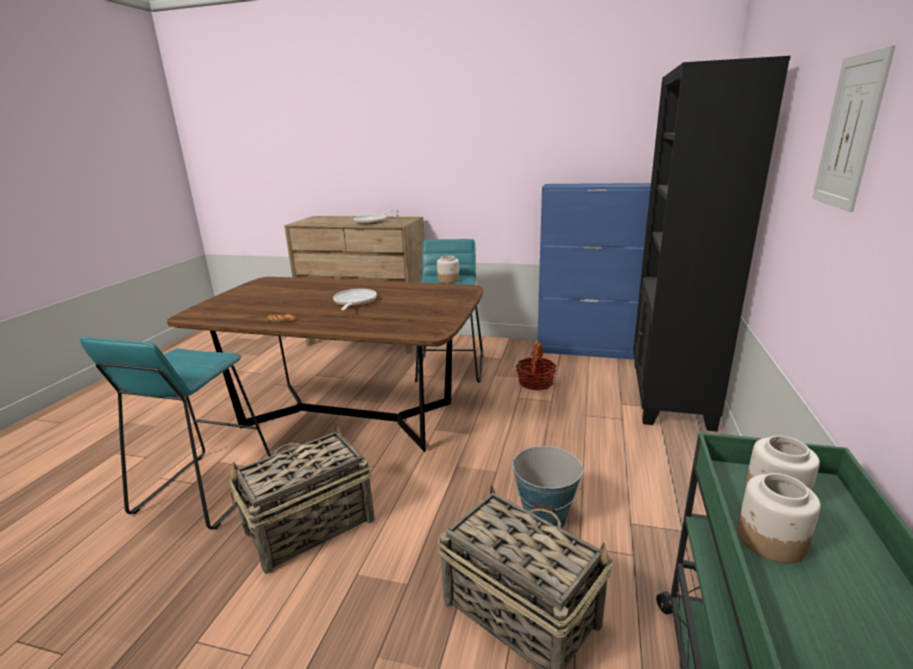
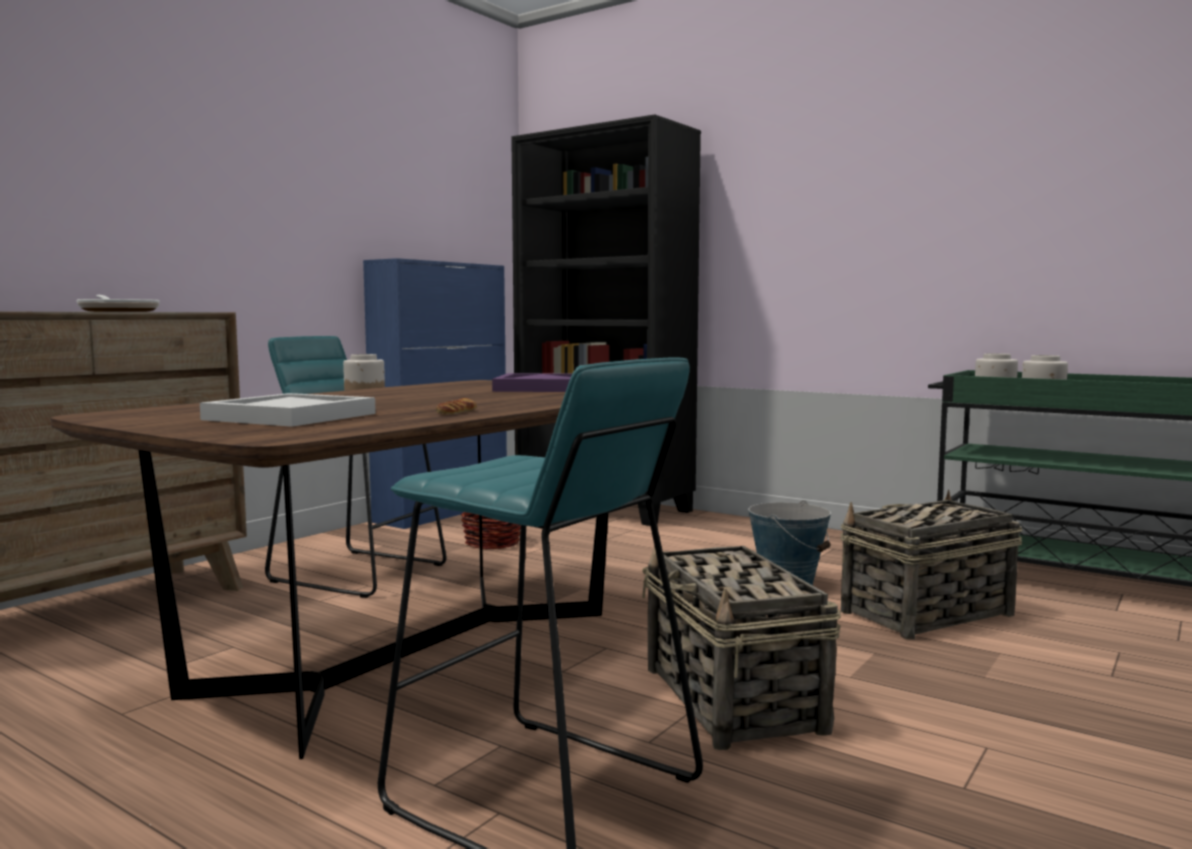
camera: 70 degrees left, 15 degrees down
frying pan [333,289,377,310] -> none
picture [812,45,896,212] -> none
none -> white tray [200,393,376,427]
none -> purple tray [492,373,572,392]

